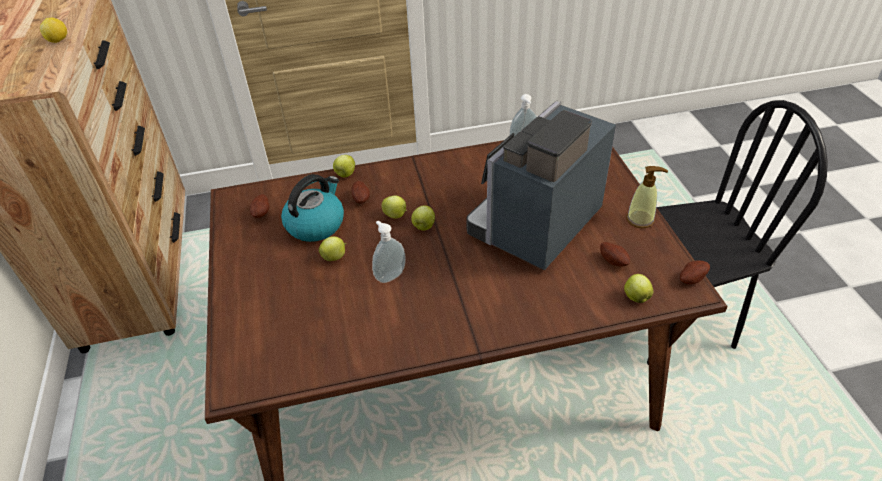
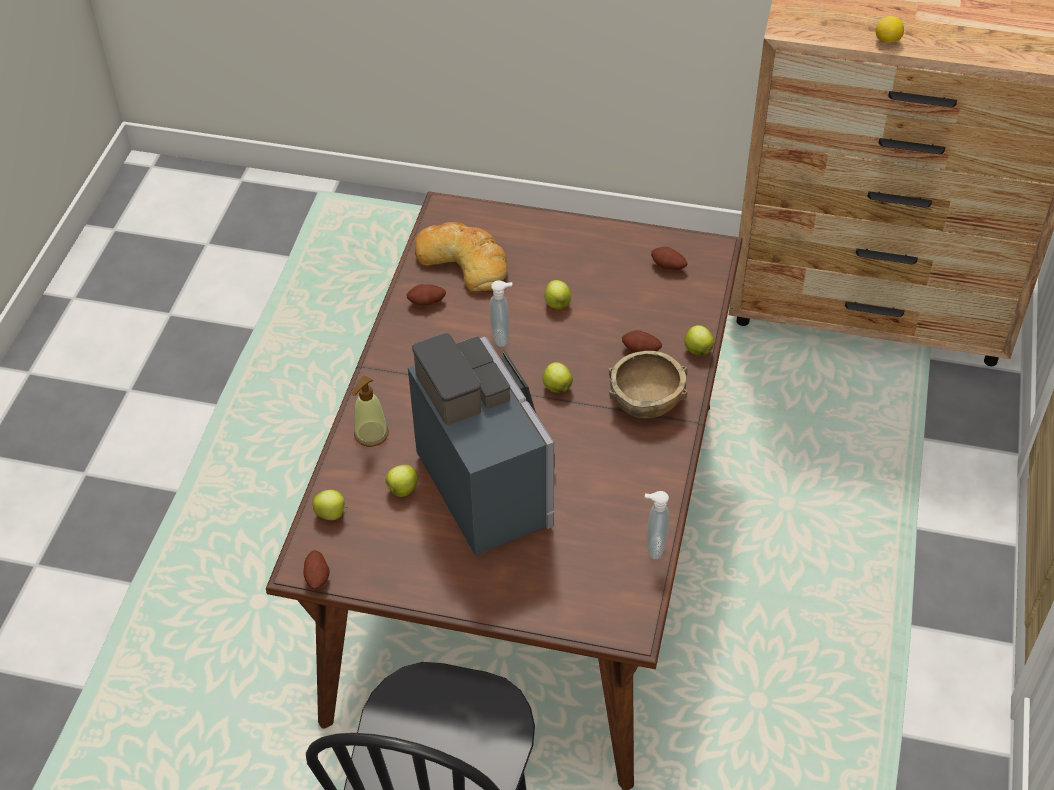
camera: 115 degrees right, 5 degrees up
kettle [281,174,344,242] -> none
apple [382,196,407,218] -> apple moved to [385,465,418,497]
potato [600,242,630,267] -> potato moved to [406,284,446,306]
soap dispenser [626,166,668,228] -> soap dispenser moved to [351,375,389,447]
none -> bread [415,222,507,292]
none -> brown bowl [609,351,687,418]

